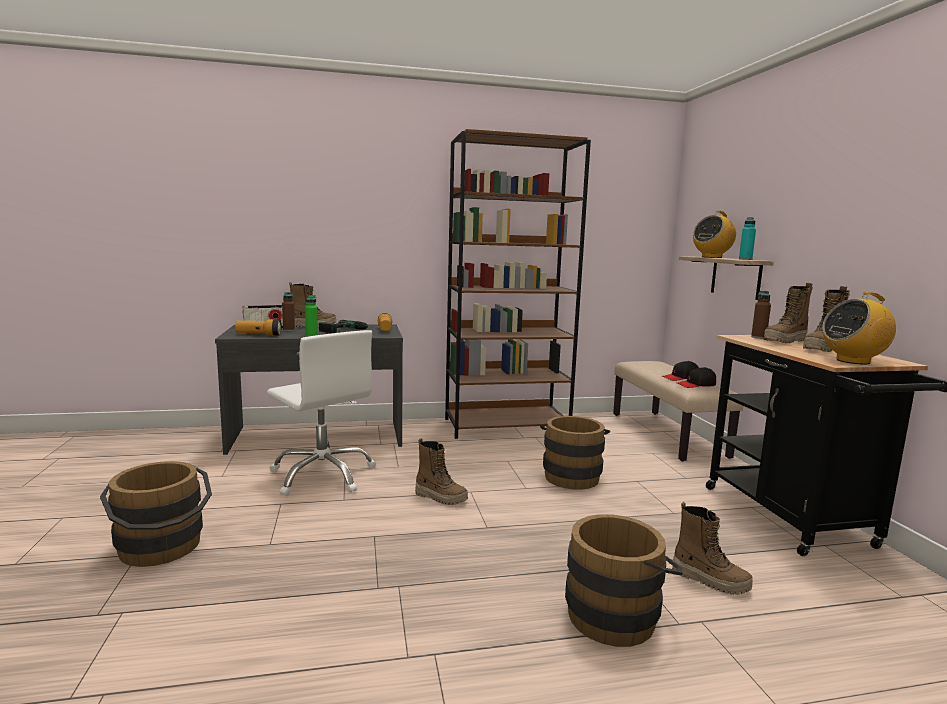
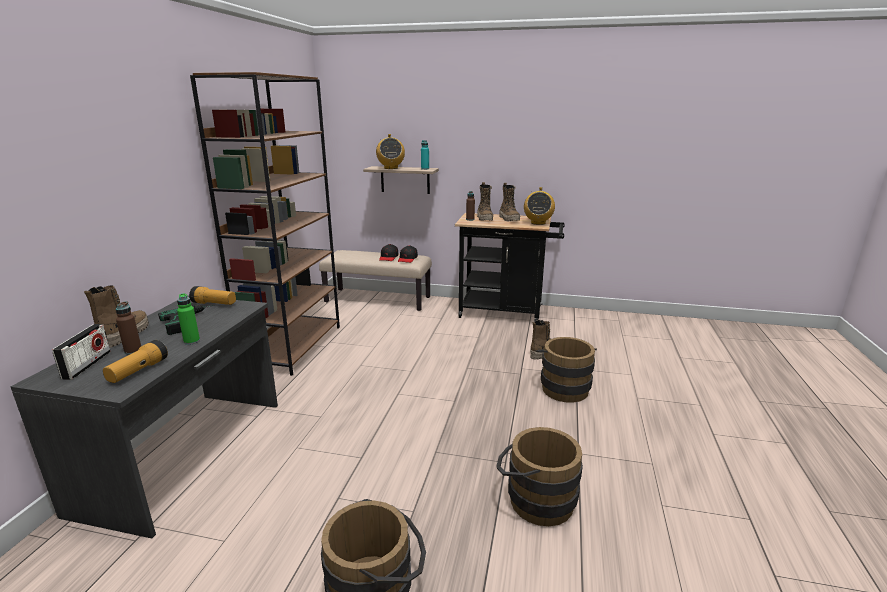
camera: 65 degrees left, 10 degrees up
white office chair [267,330,376,496] -> none
boot [415,438,468,505] -> none
brown bucket [540,416,610,490] -> brown bucket moved to [496,427,583,526]

